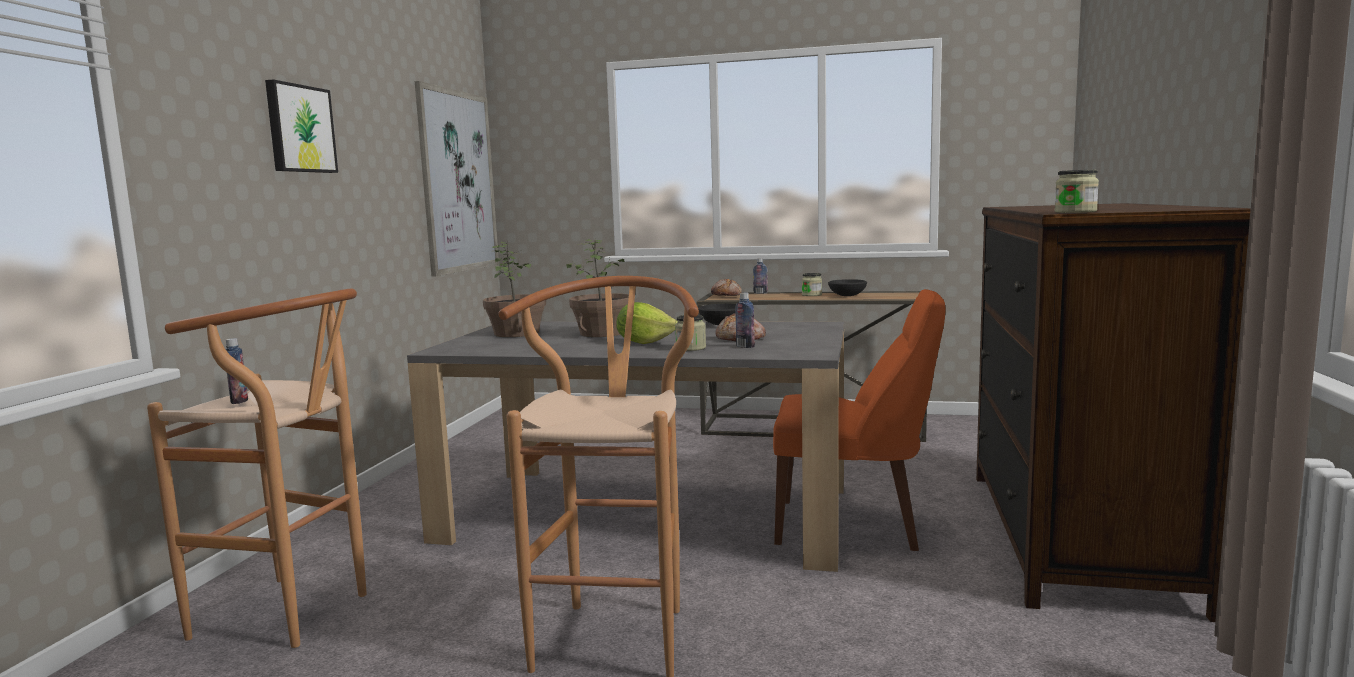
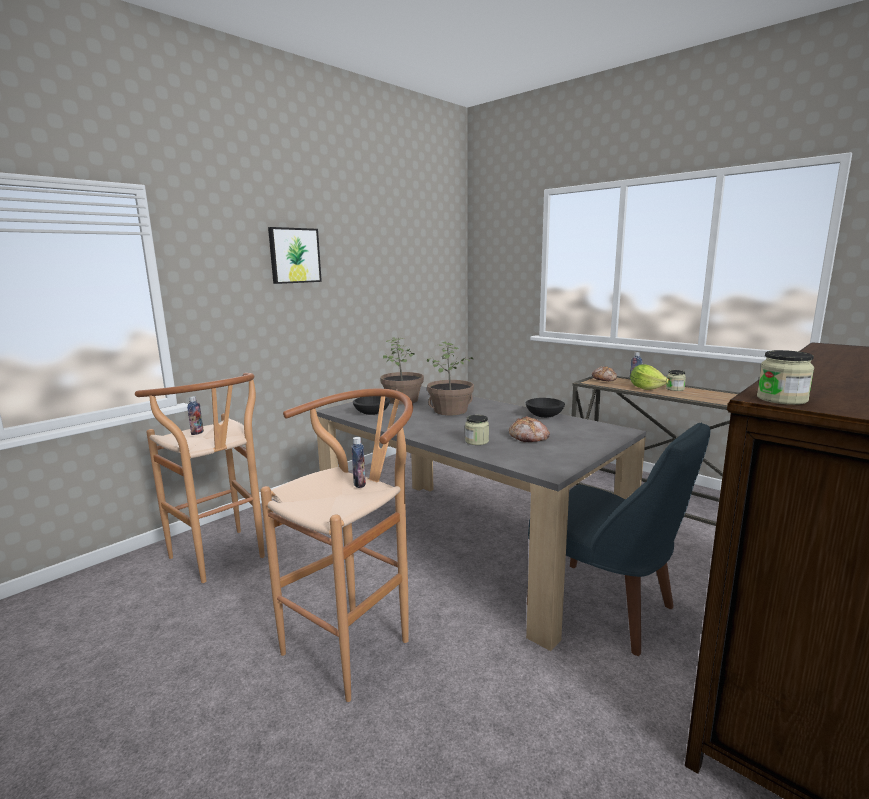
camera: 30 degrees right, 5 degrees up
picture [415,81,499,277] -> none
lettuce [616,302,678,344] -> lettuce moved to [630,364,669,390]
bottle [735,293,755,348] -> bottle moved to [351,437,366,488]
orange chair [773,289,945,551] -> blue chair [527,423,710,656]
black bowl [828,279,867,296] -> black bowl moved to [353,396,390,415]

